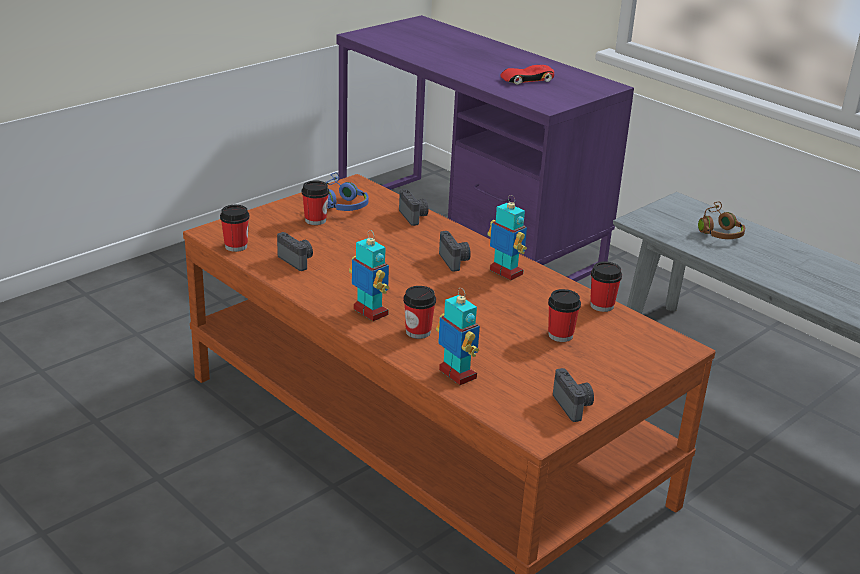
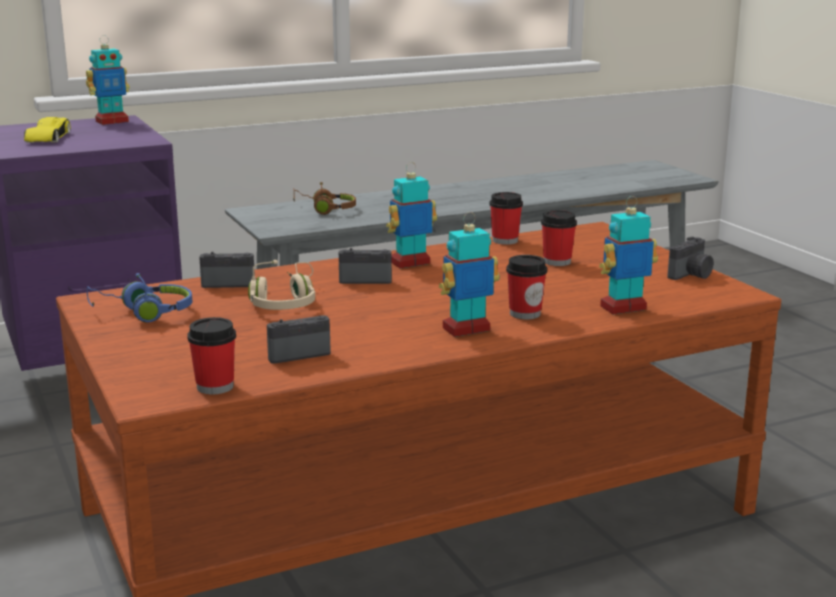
camera: 70 degrees left, 10 degrees down
cup [302,180,329,225] -> none
red toy car [500,65,554,85] -> yellow toy car [24,117,71,143]
camera [553,368,594,422] -> camera turned 135 degrees clockwise [667,236,713,280]
none -> toy robot [86,35,130,125]
none -> beige headphones [248,260,315,310]

